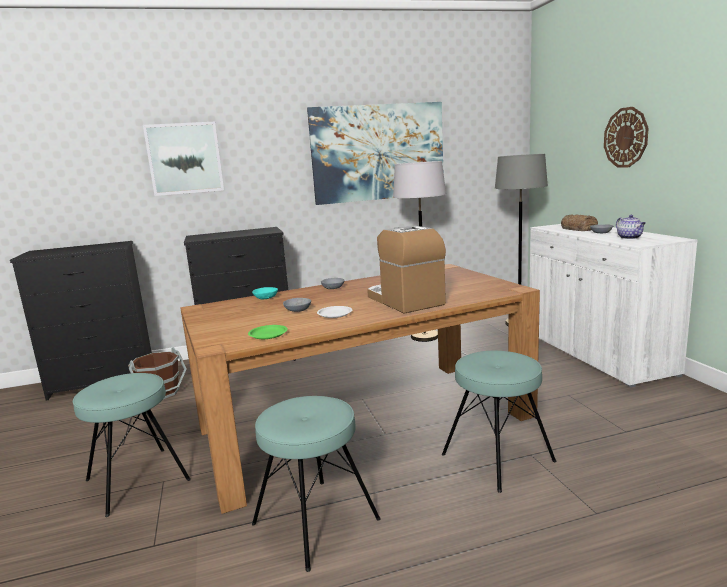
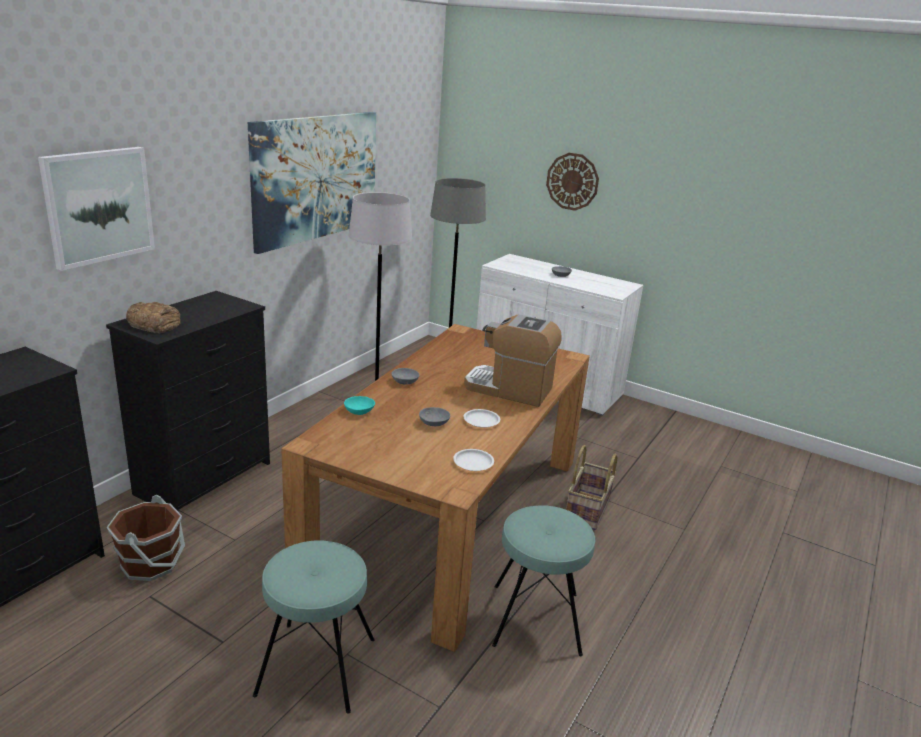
camera: 45 degrees left, 10 degrees up
green plate [248,325,288,339] -> white plate [453,449,494,471]
turquoise stool [442,351,556,493] -> basket [566,445,617,530]
bread [561,214,598,231] -> bread moved to [126,302,181,334]
teapot [616,215,646,239] -> none

